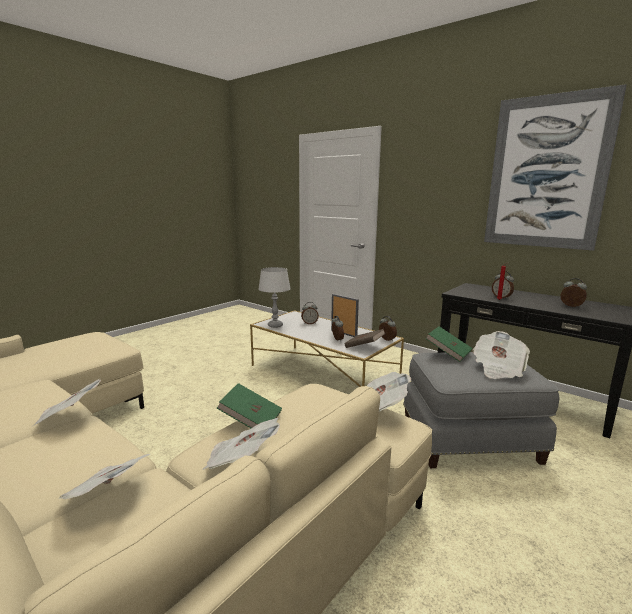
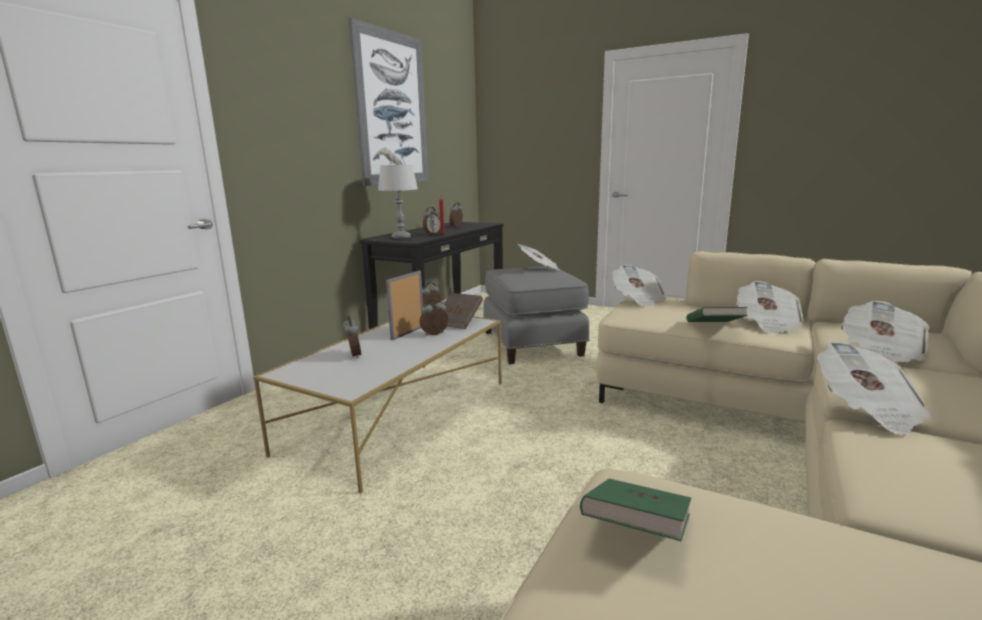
camera: 100 degrees left, 0 degrees up
grey table lamp [258,267,291,328] -> grey table lamp moved to [378,165,418,239]
green book [425,326,472,362] -> green book moved to [580,479,691,541]

